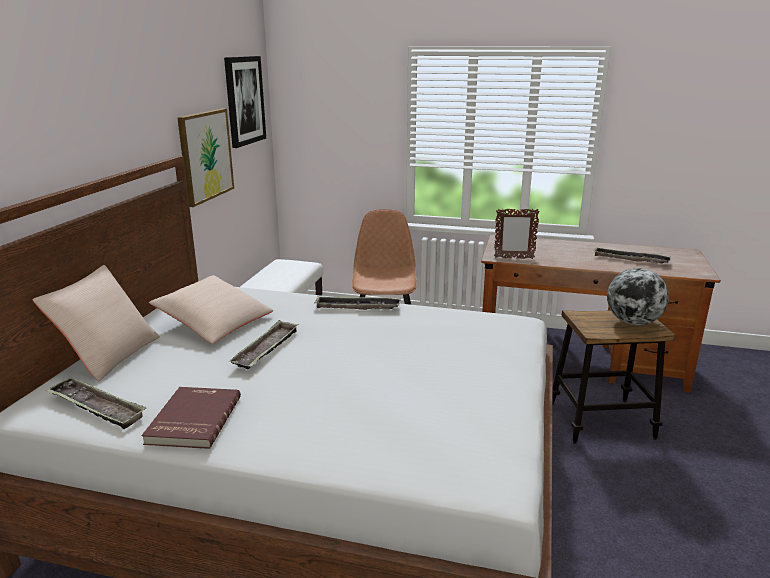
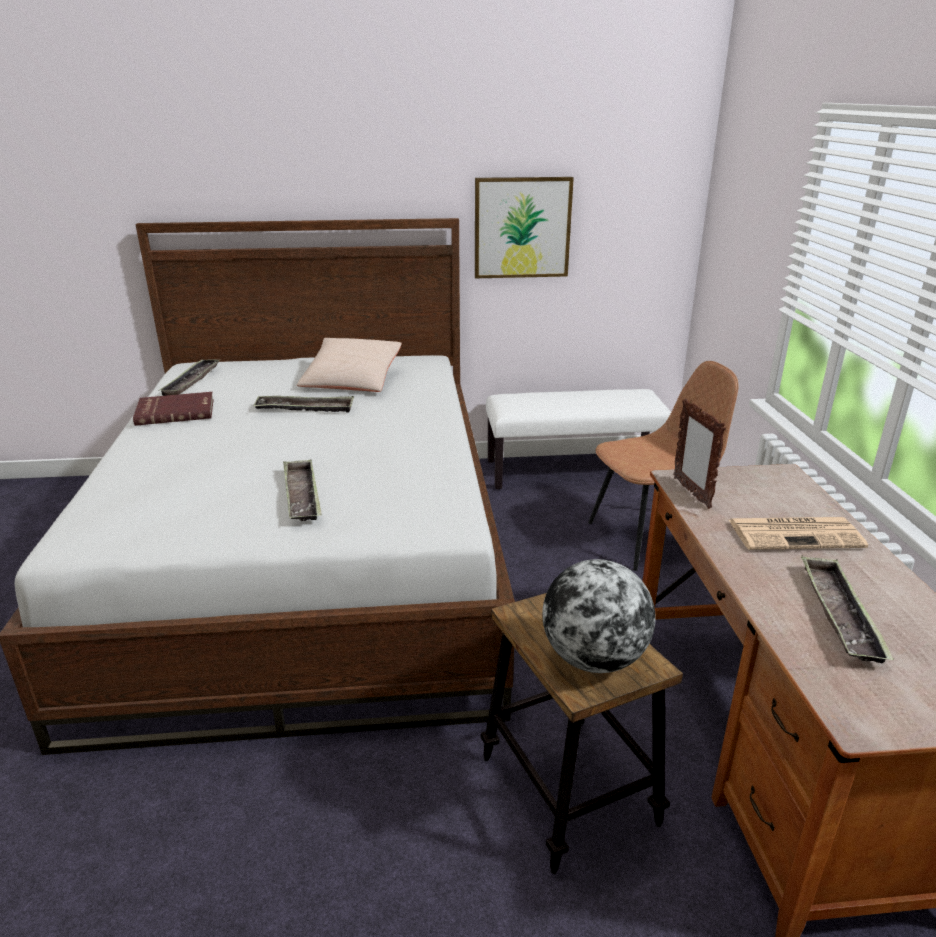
camera: 70 degrees right, 5 degrees up
beige pillow [32,265,160,381] -> none
picture [224,56,266,148] -> none
tray [314,296,401,310] -> tray moved to [283,460,322,521]
none -> newspaper [729,517,868,550]

